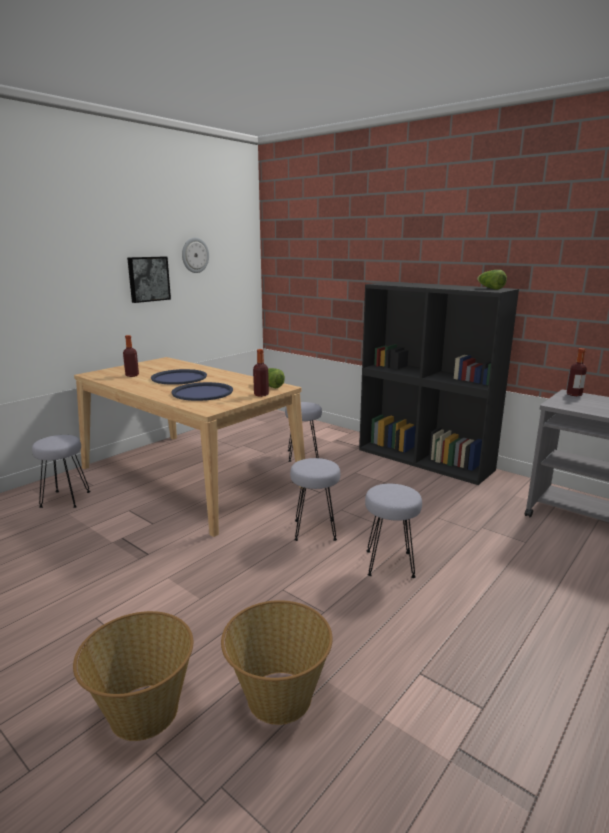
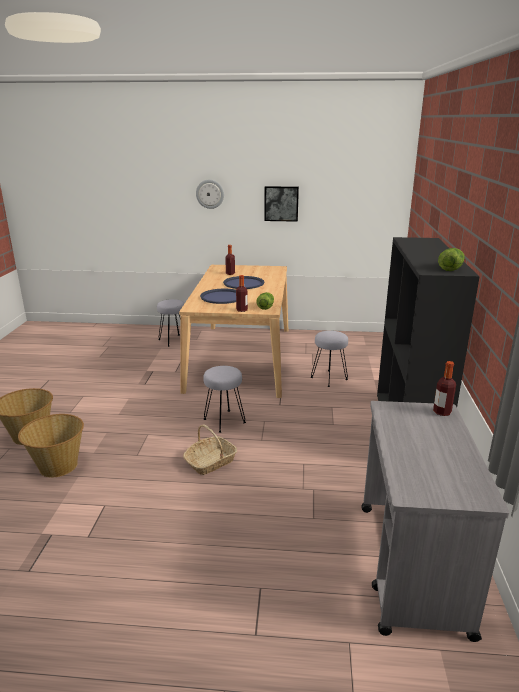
camera: 55 degrees right, 5 degrees up
wall clock [182,237,209,273] -> wall clock moved to [196,179,224,209]
grey stool [365,484,422,578] -> basket [183,425,237,475]

